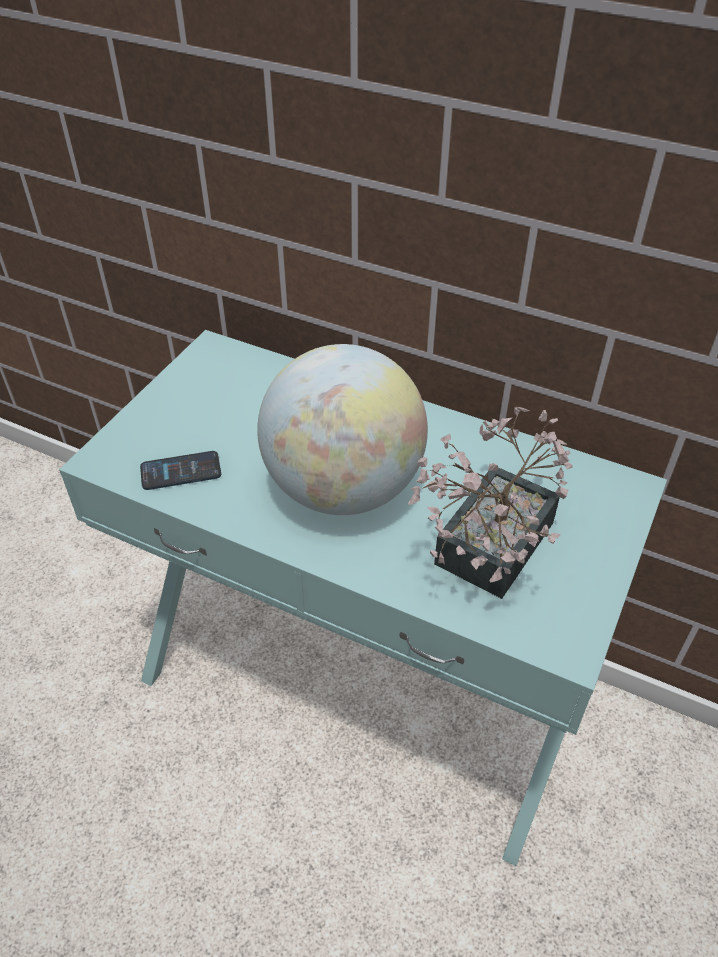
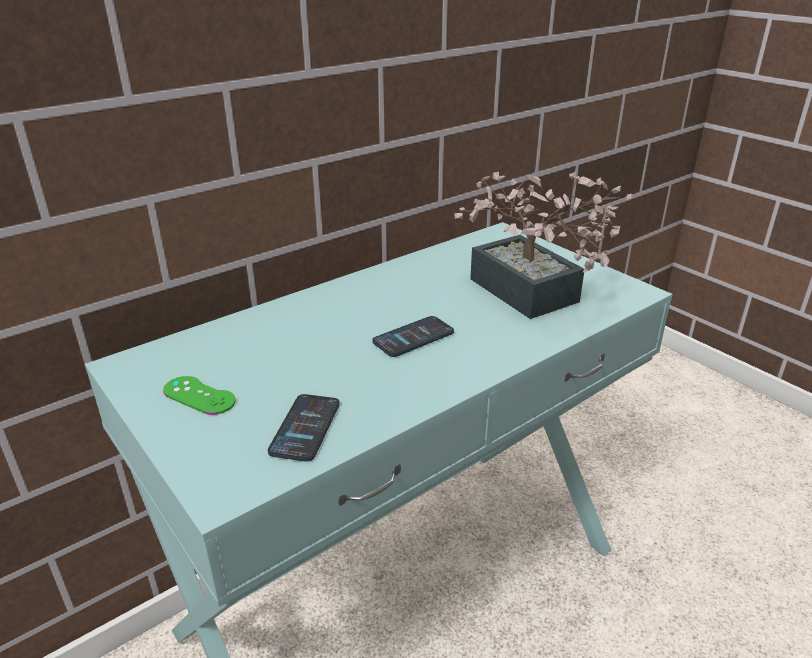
camera: 65 degrees left, 15 degrees down
globe [257,344,428,515] -> phone [372,316,454,357]
none -> green game controller [163,376,236,415]

